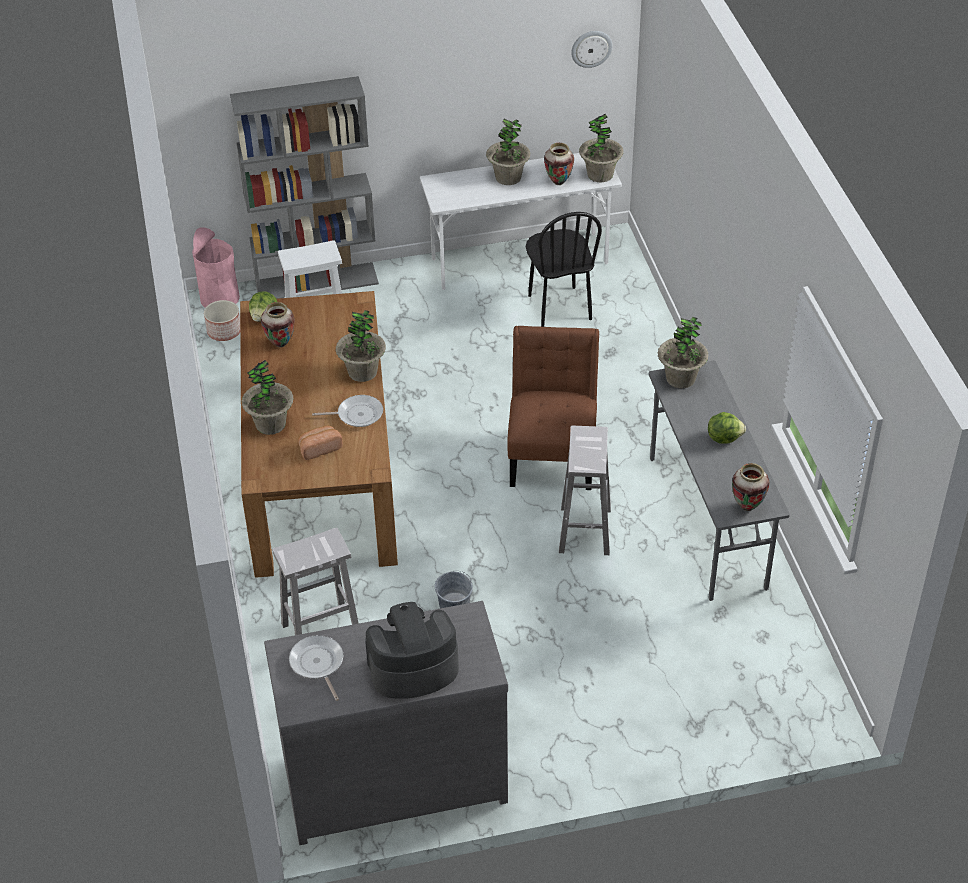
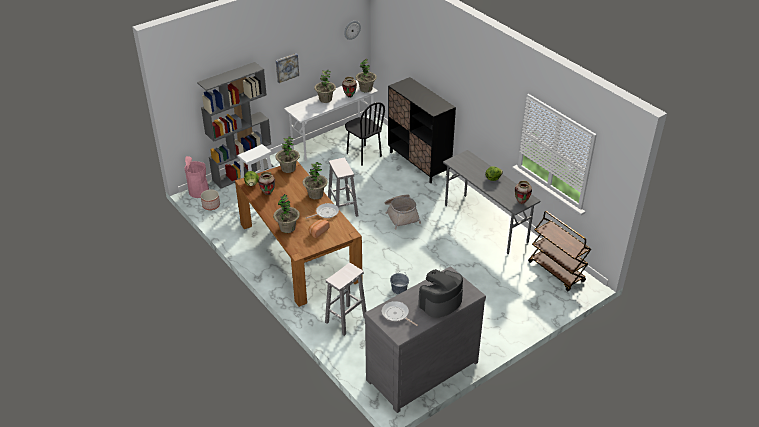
camera: 25 degrees left, 5 degrees down
brown chair [507,326,599,490] -> basket [385,195,421,229]
white stool [559,426,611,555] -> white stool moved to [328,158,358,217]
potted plant [658,317,709,388] -> potted plant moved to [275,137,300,173]
none -> picture [276,53,299,83]
none -> black cabinet [388,77,456,183]
none -> brown cart [528,211,591,291]

